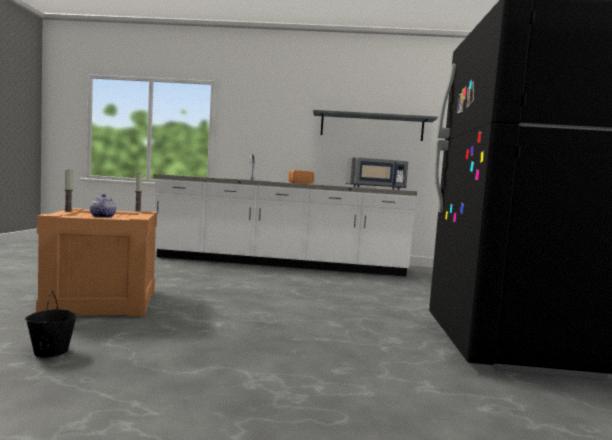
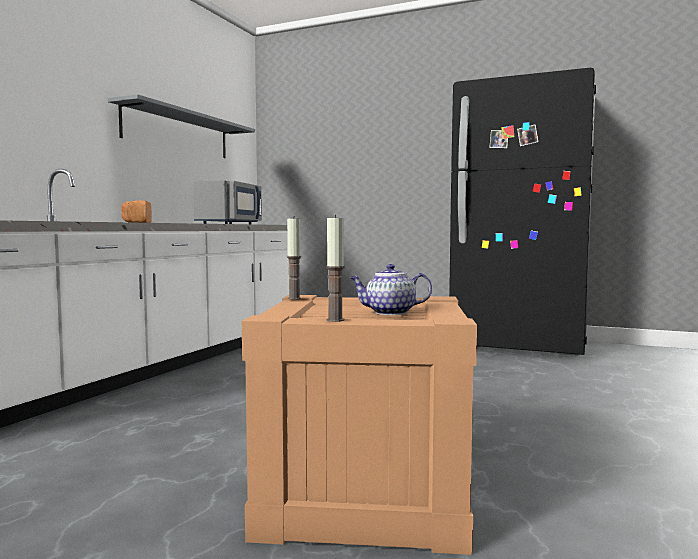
camera: 70 degrees left, 0 degrees up
black bucket [25,291,77,358] -> none

